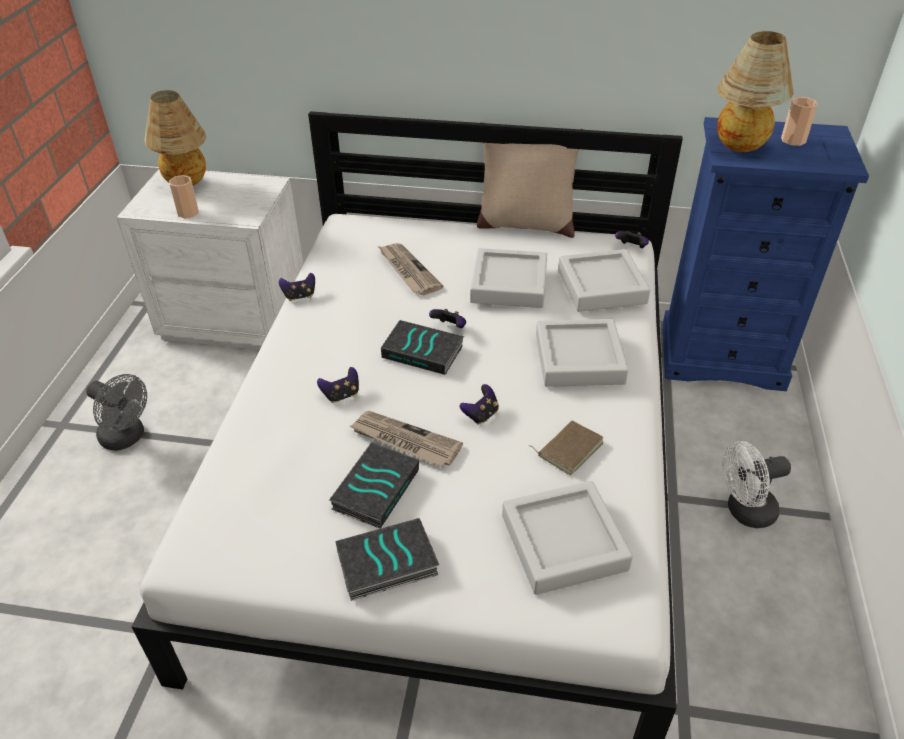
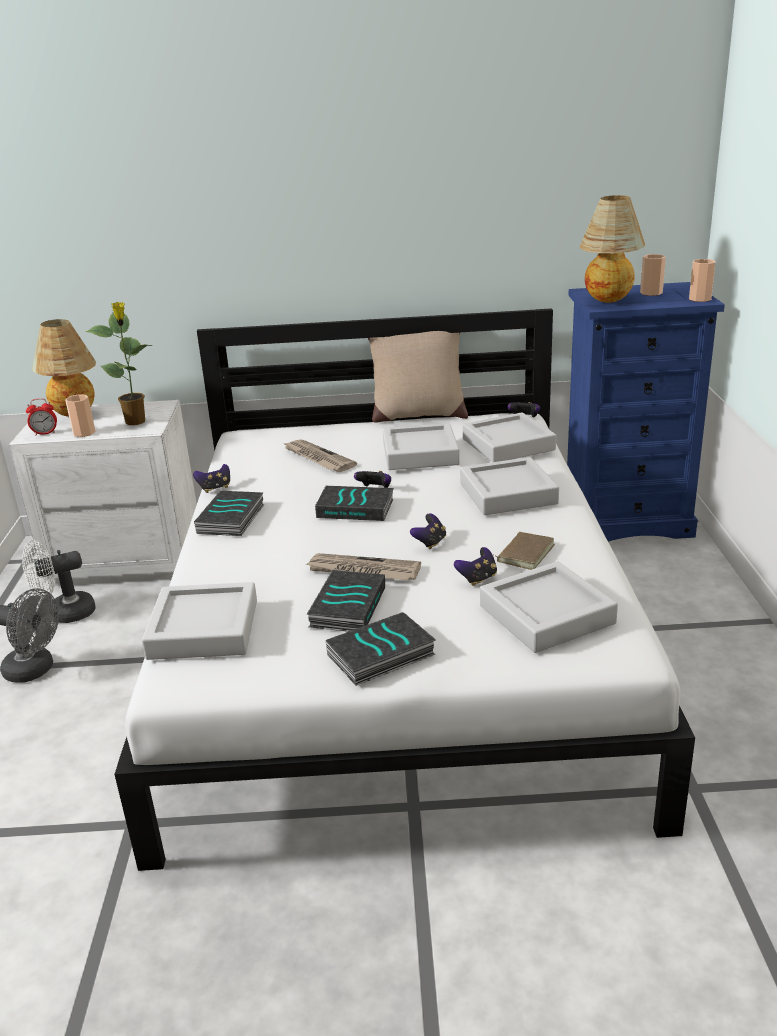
camera: 10 degrees left, 15 degrees down
game controller [317,367,359,403] -> game controller moved to [454,547,497,586]
white fan [723,441,791,528] -> white fan moved to [22,540,96,623]
none -> alarm clock [26,398,57,436]
none -> potted plant [86,302,153,425]
none -> grey tray [142,582,257,660]
none -> book [194,491,265,536]
none -> cup [689,259,715,302]

